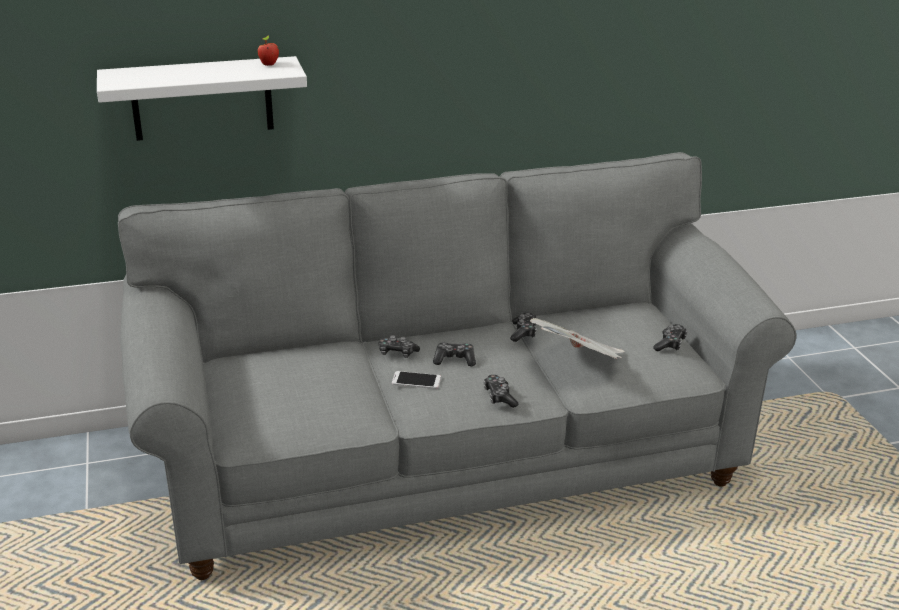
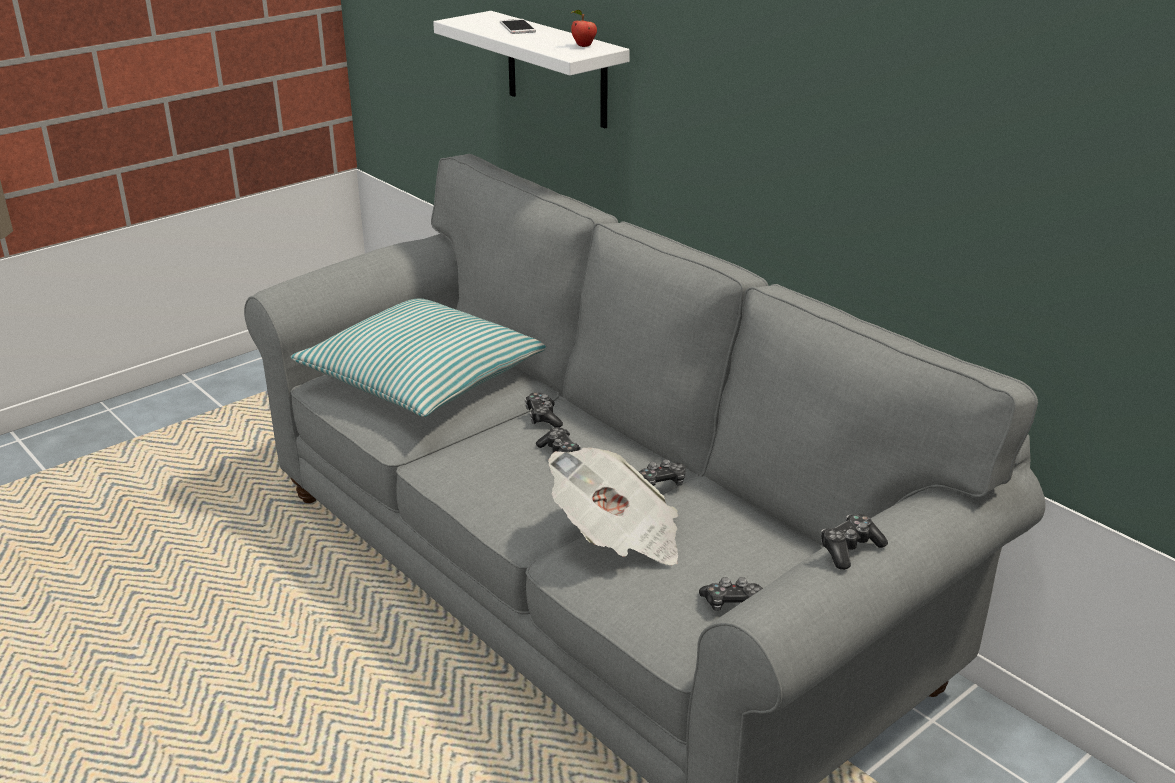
camera: 65 degrees right, 0 degrees up
phone [392,371,441,389] -> phone moved to [500,19,536,34]
game controller [484,375,518,408] -> game controller moved to [820,514,888,570]
none -> pillow [291,298,546,417]

